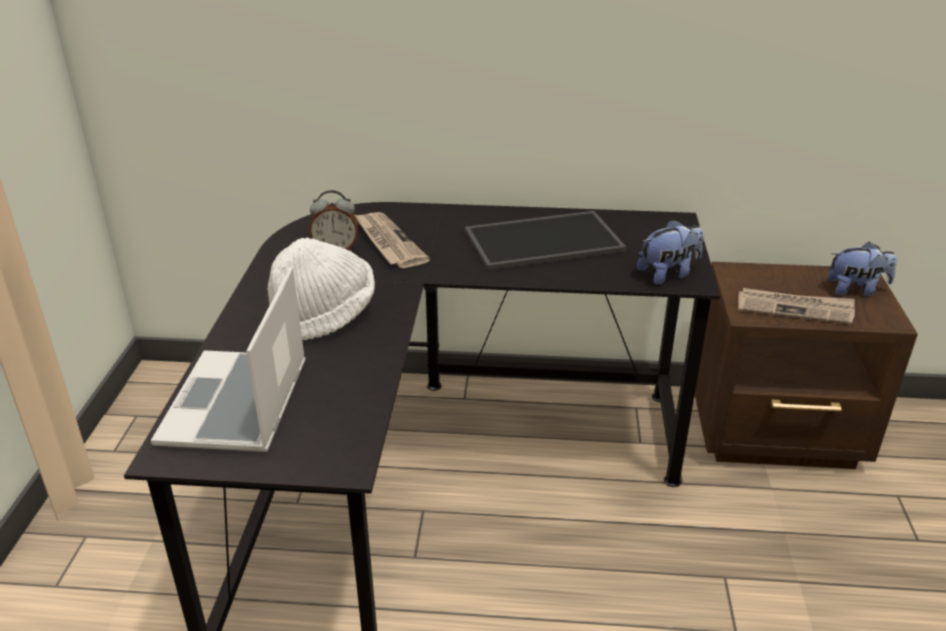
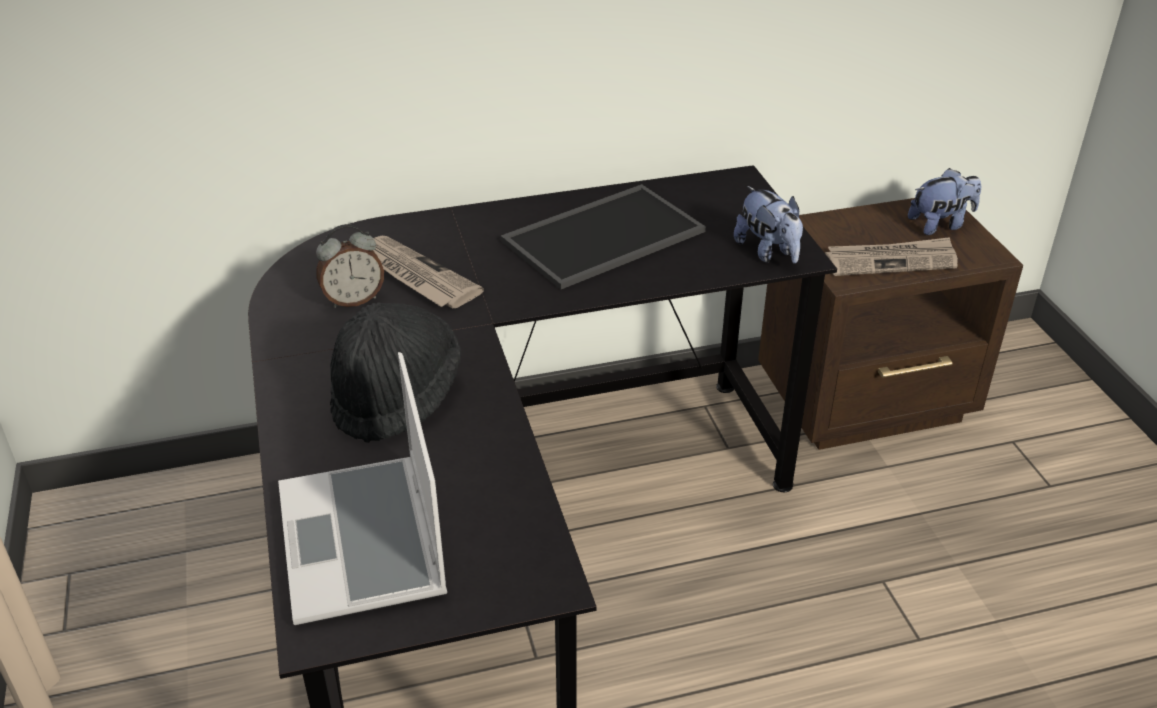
camera: 20 degrees left, 5 degrees up
white hat [268,238,375,340] -> black hat [330,302,461,443]
plush toy [637,219,704,285] -> plush toy turned 105 degrees clockwise [734,186,803,263]

